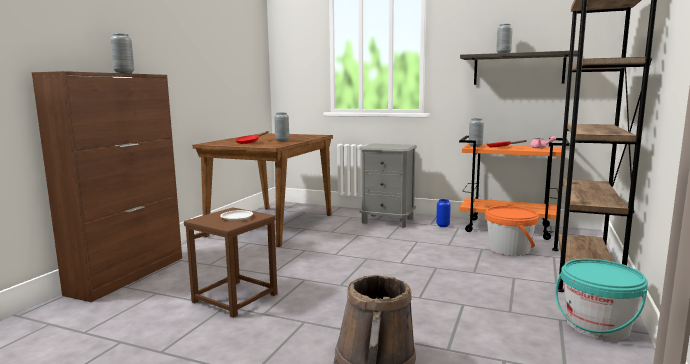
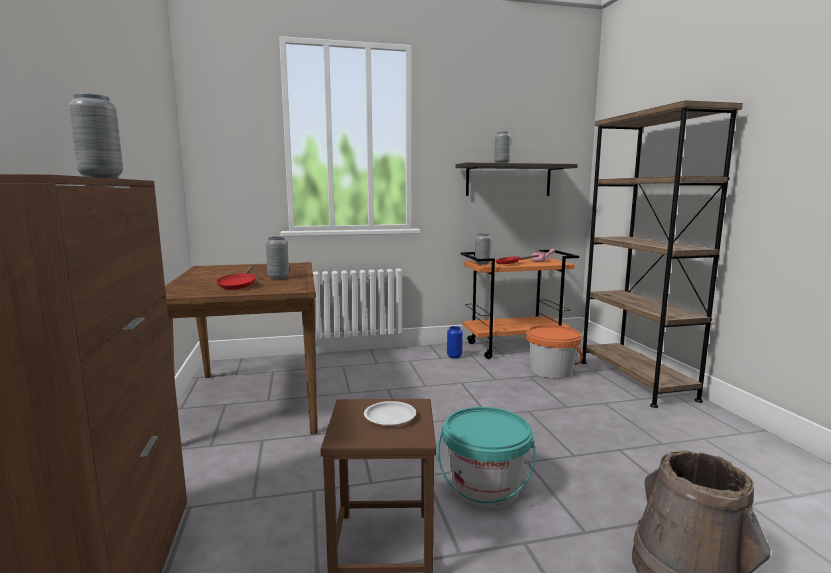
camera: 35 degrees left, 0 degrees up
grey nightstand [359,143,417,228] -> none
turquoise bucket [555,259,648,340] -> turquoise bucket moved to [437,407,535,509]

